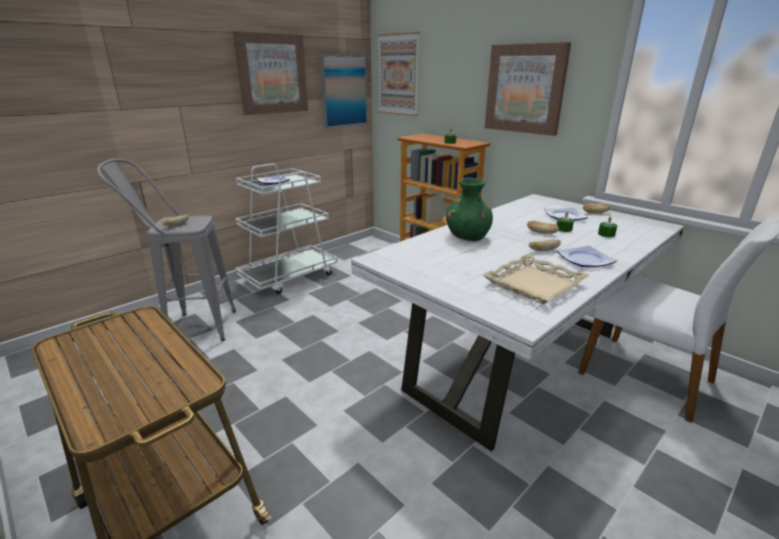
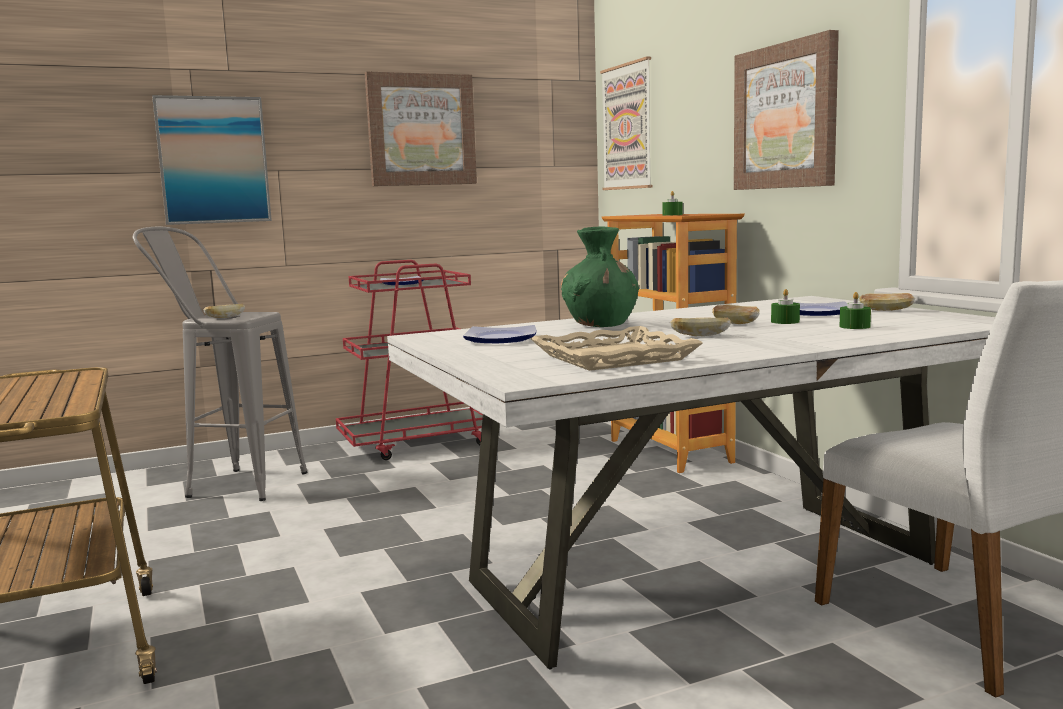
camera: 20 degrees right, 15 degrees down
white cart [235,163,338,294] -> red cart [336,260,483,460]
picture [320,55,368,129] -> picture moved to [152,95,272,225]
plate [557,246,617,267] -> plate moved to [463,325,536,343]

